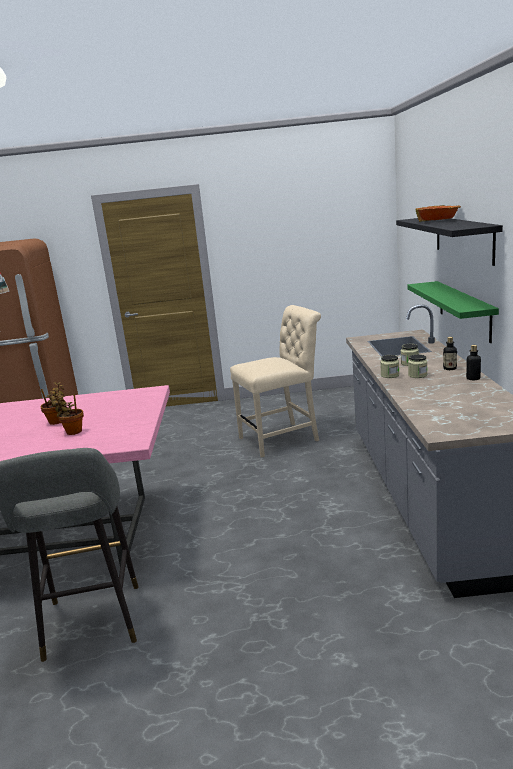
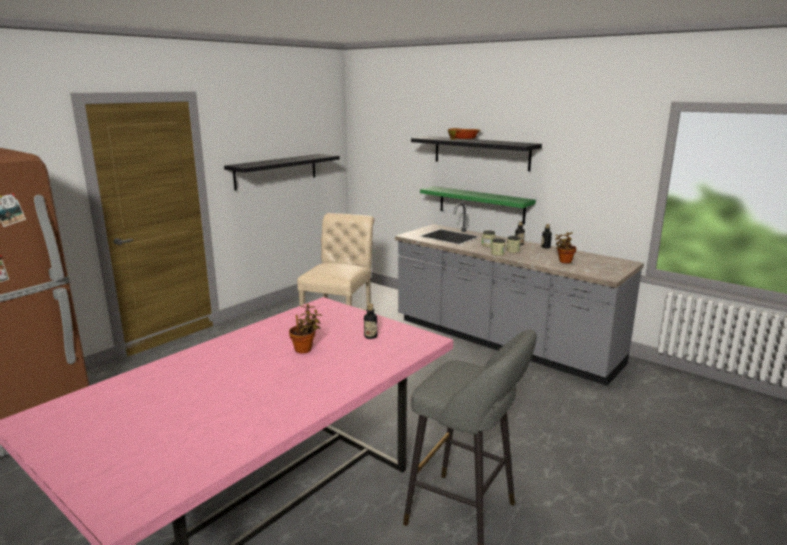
camera: 50 degrees left, 0 degrees up
potted plant [50,393,84,435] -> potted plant moved to [555,232,576,263]
none -> black shelf [224,154,340,191]
none -> bottle [364,304,377,339]

